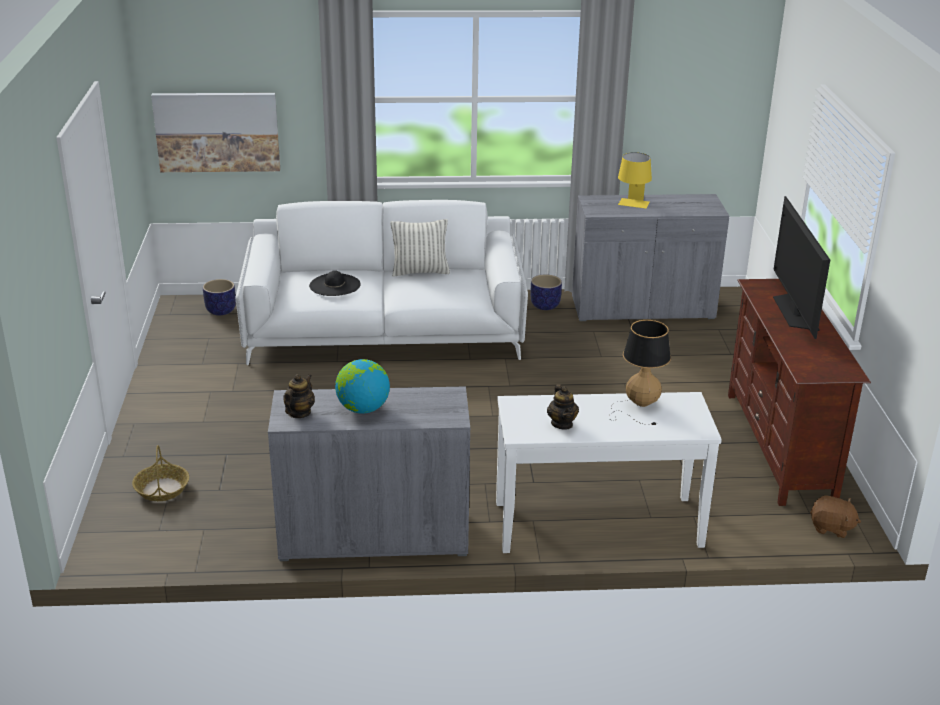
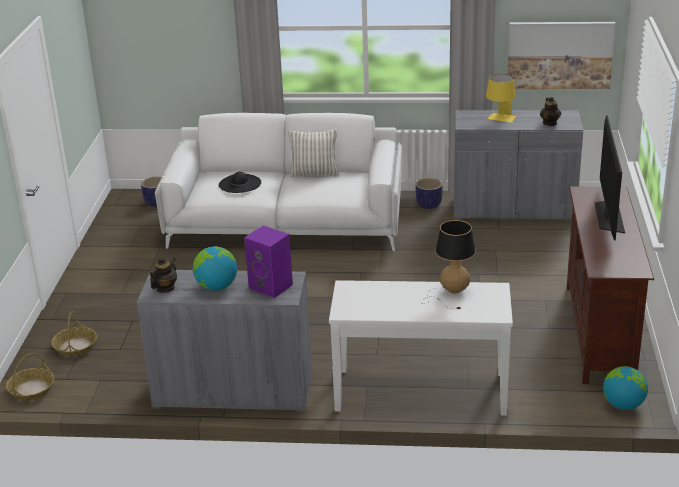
camera: 10 degrees right, 0 degrees up
picture [151,93,280,172] -> picture moved to [507,22,616,89]
teapot [547,384,579,430] -> teapot moved to [540,97,561,126]
brown plush toy [810,495,861,538] -> globe [603,366,648,410]
none -> basket [6,353,54,400]
none -> purple speaker [244,225,293,298]

